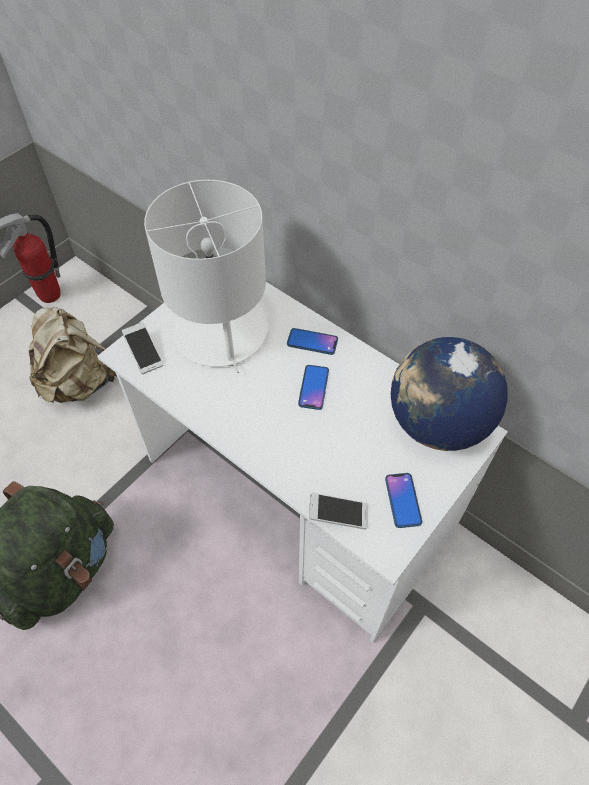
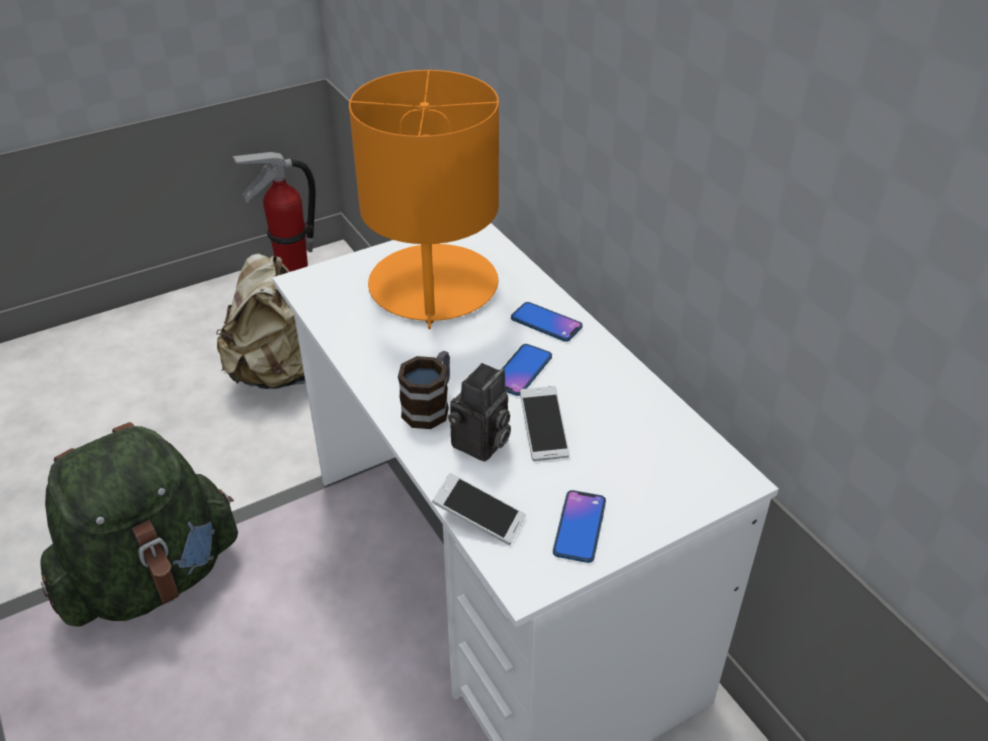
camera: 20 degrees right, 15 degrees down
phone [122,322,164,374] -> phone moved to [520,386,570,461]
white table lamp [144,180,268,373] -> orange table lamp [349,70,499,329]
globe [391,337,508,451] -> none
none -> mug [398,351,450,429]
none -> camera [448,363,511,462]

